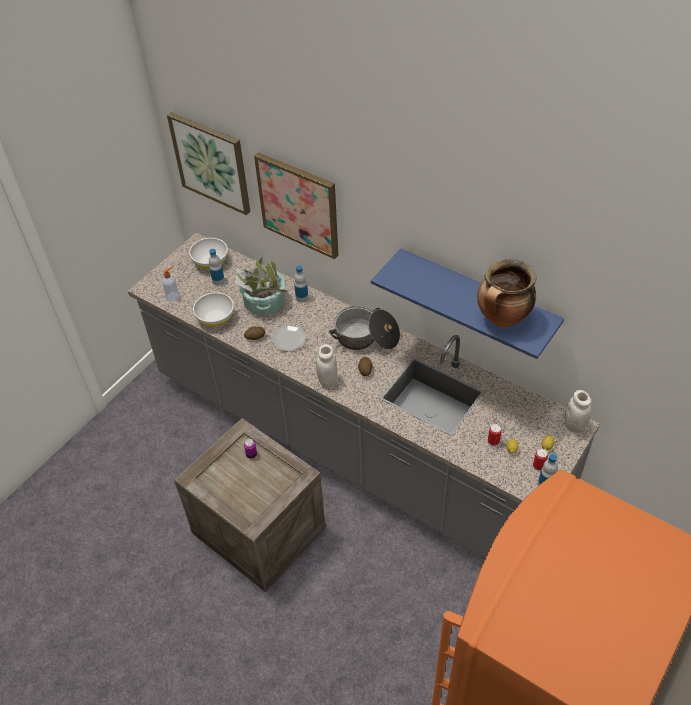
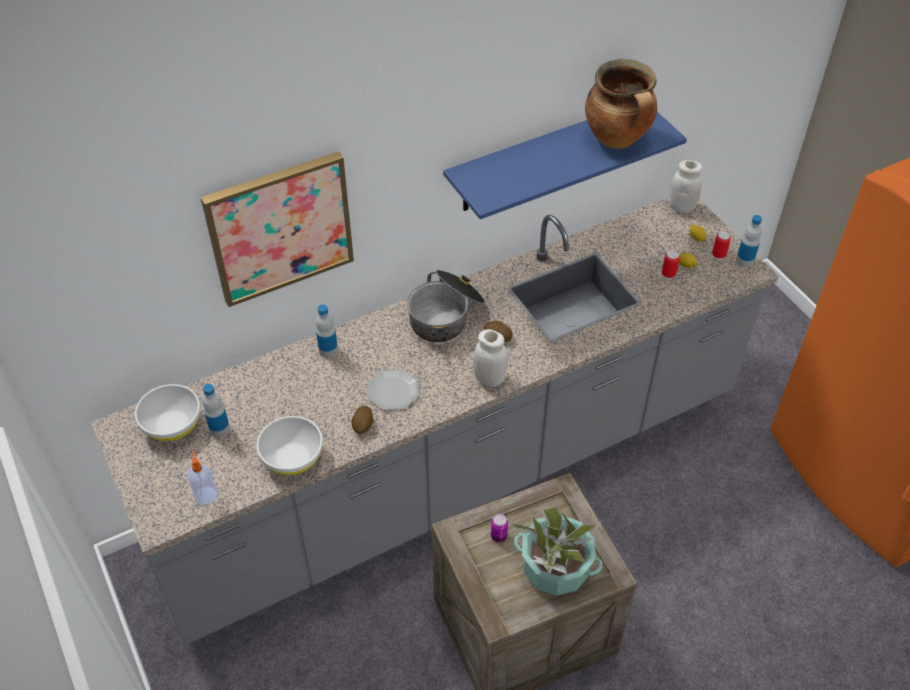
camera: 65 degrees left, 0 degrees up
picture [167,112,250,215] -> none
potted plant [235,256,289,315] -> potted plant moved to [510,507,602,596]

